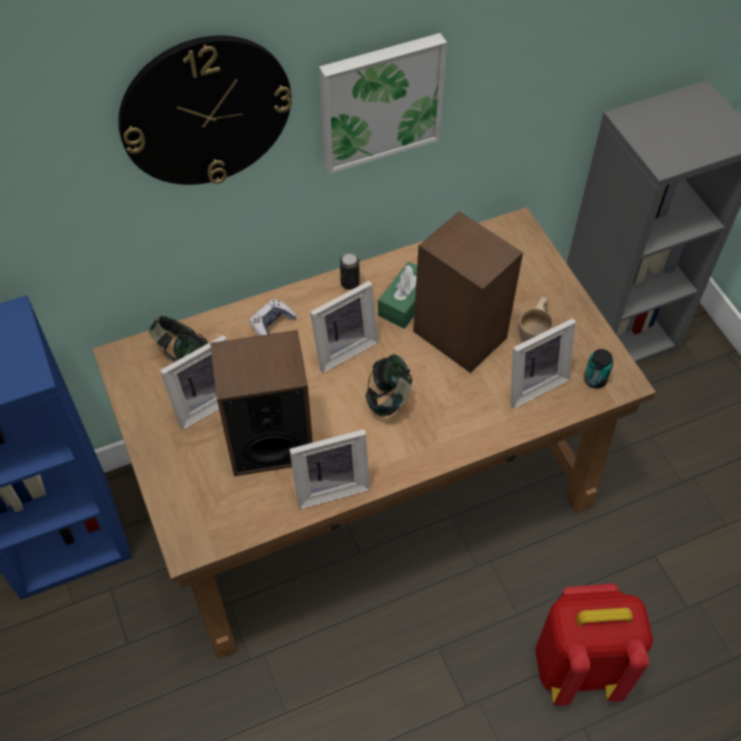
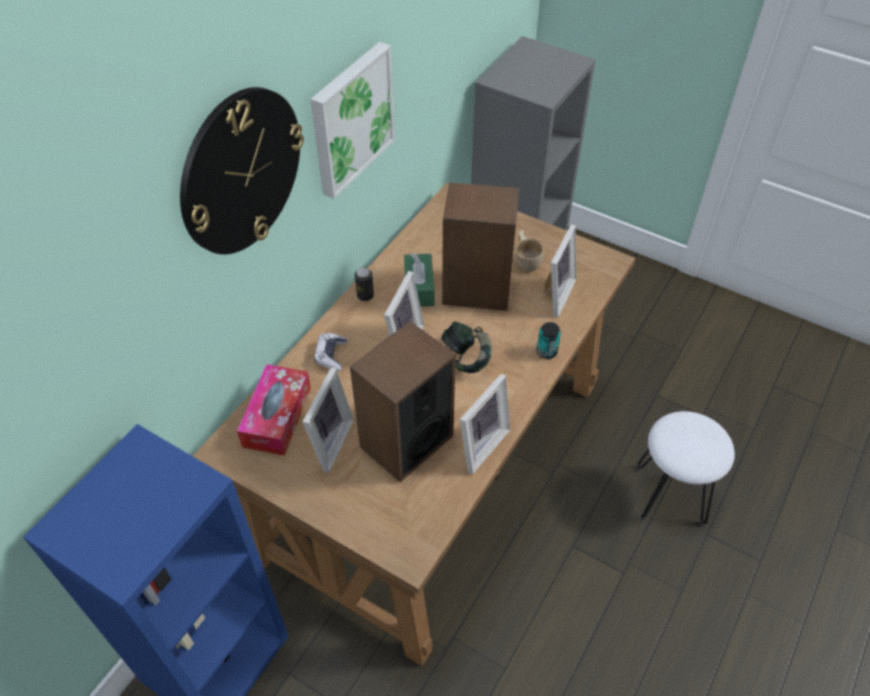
camera: 35 degrees left, 5 degrees down
headphones [149,316,208,362] -> tissue box [237,364,311,456]
red backpack [535,583,653,706] -> white stool [637,411,735,526]
can [584,349,614,388] -> can moved to [537,322,561,359]

